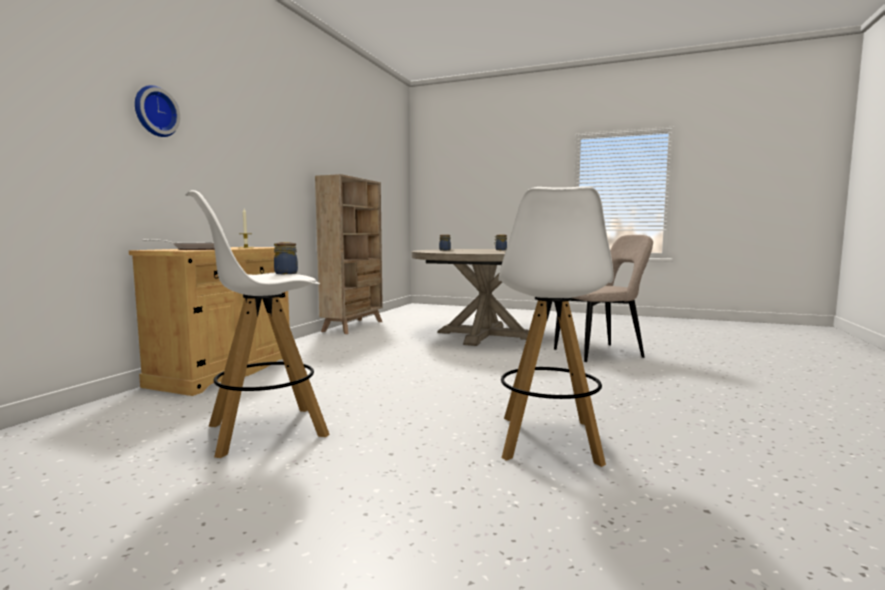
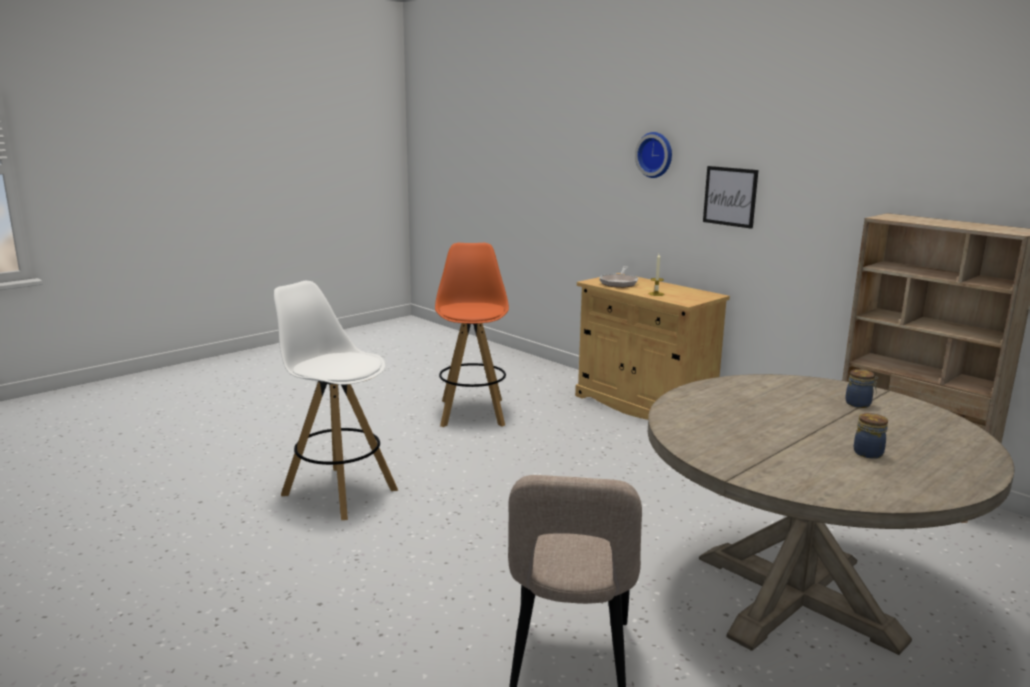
camera: 115 degrees right, 10 degrees up
white stool [186,190,330,458] -> orange stool [435,243,509,427]
jar [274,242,298,274] -> none
none -> picture [703,166,759,229]

